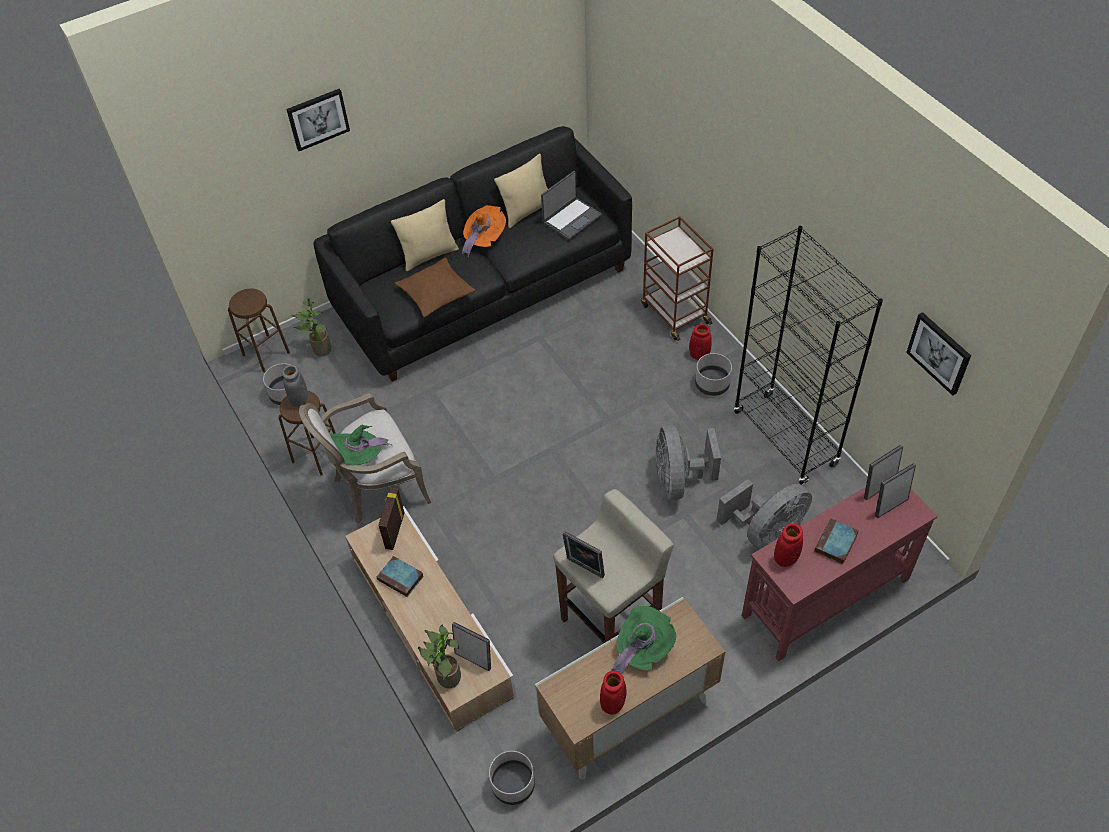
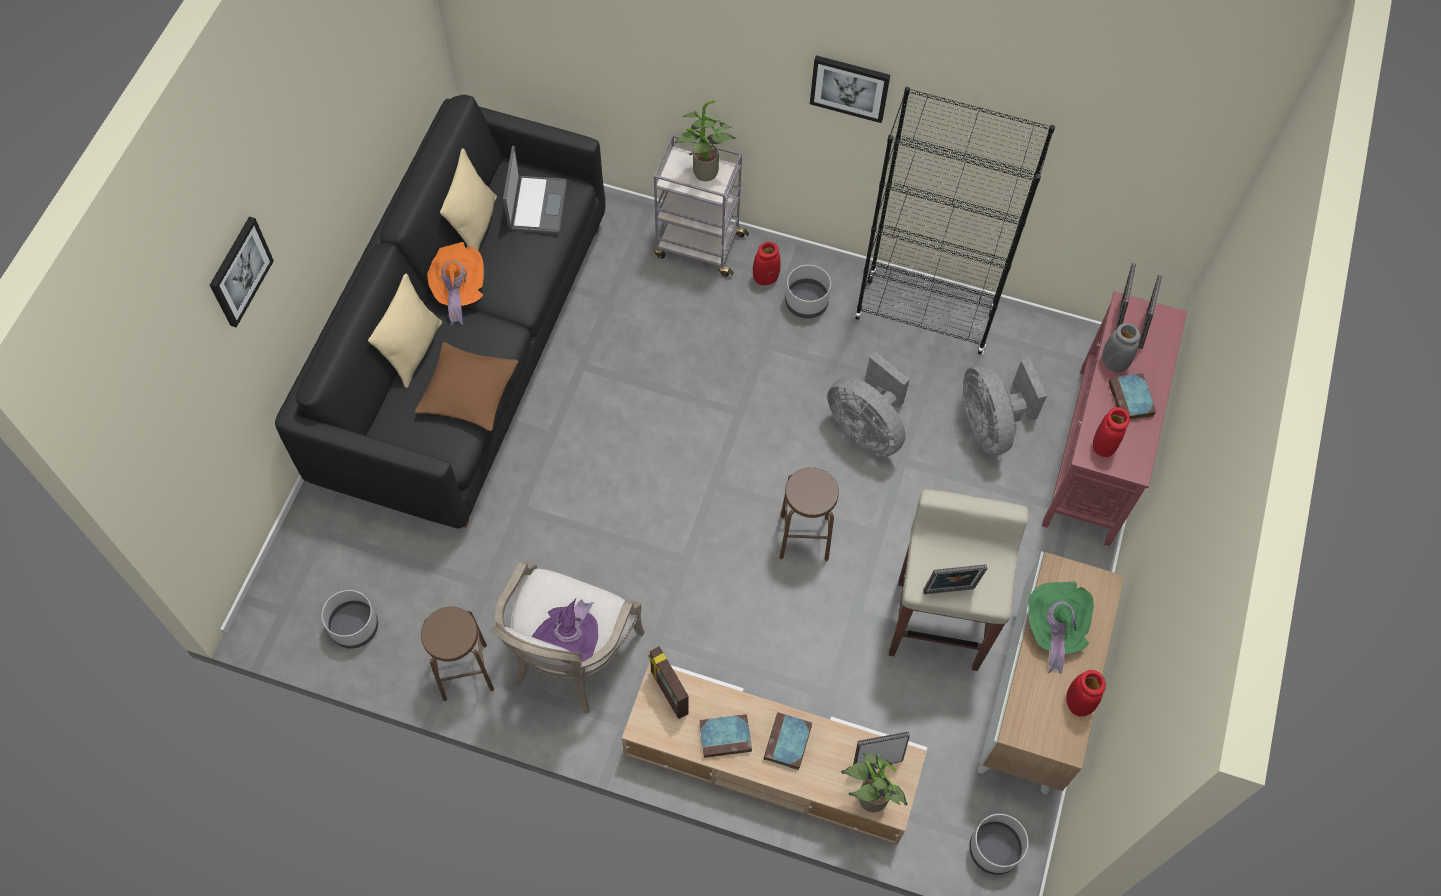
camera: 45 degrees left, 10 degrees up
brown stool [228,289,290,372] -> brown stool moved to [779,467,839,561]
grey vase [282,365,308,406] -> grey vase moved to [1102,323,1140,373]
potted plant [291,298,331,357] -> potted plant moved to [674,100,736,181]
green hat [330,425,391,465] -> purple hat [532,599,598,664]
brown cart [641,216,713,341] -> grey cart [654,134,749,277]
grey fan [717,479,812,549] -> grey fan turned 150 degrees clockwise [963,358,1047,455]
picture [906,312,971,396] -> picture moved to [810,55,890,123]
none -> book [764,712,812,770]

